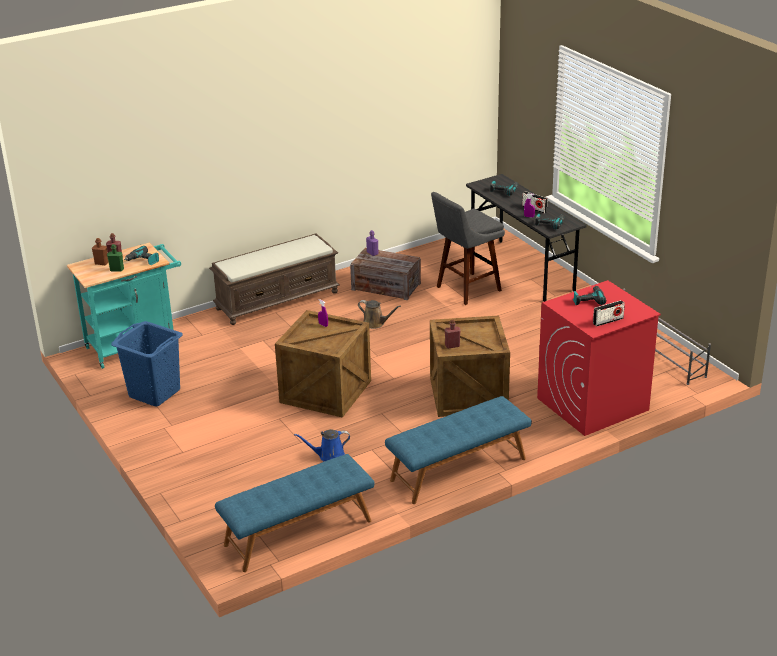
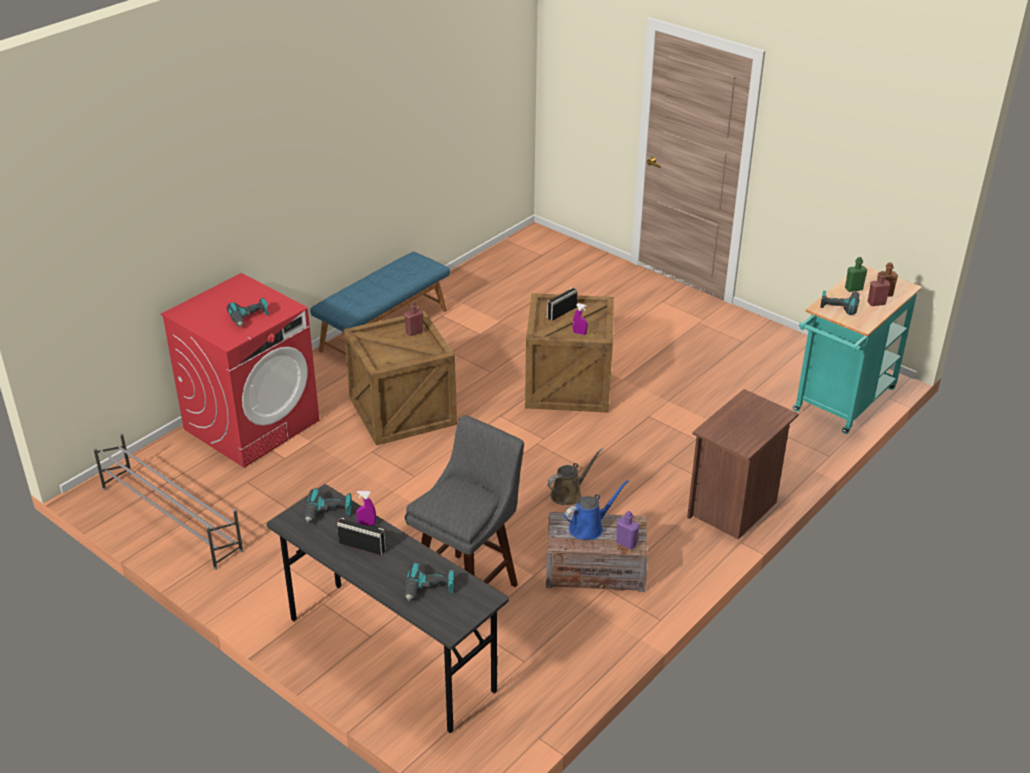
camera: 160 degrees right, 5 degrees up
blue laundry basket [111,321,183,406] -> none
brown bench [209,234,340,325] -> brown nightstand [687,389,799,539]
blue bench [215,454,374,572] -> none
blue watering can [294,429,350,461] -> blue watering can moved to [564,480,629,540]
brown watering can [358,300,401,329] -> brown watering can turned 135 degrees clockwise [547,448,603,505]
radio [593,300,625,326] -> radio moved to [547,288,577,321]

